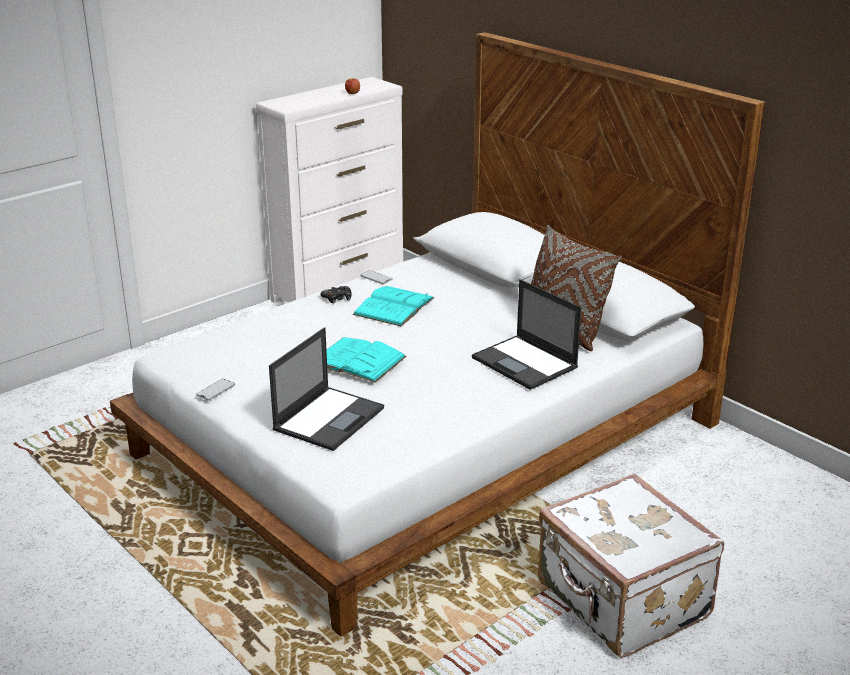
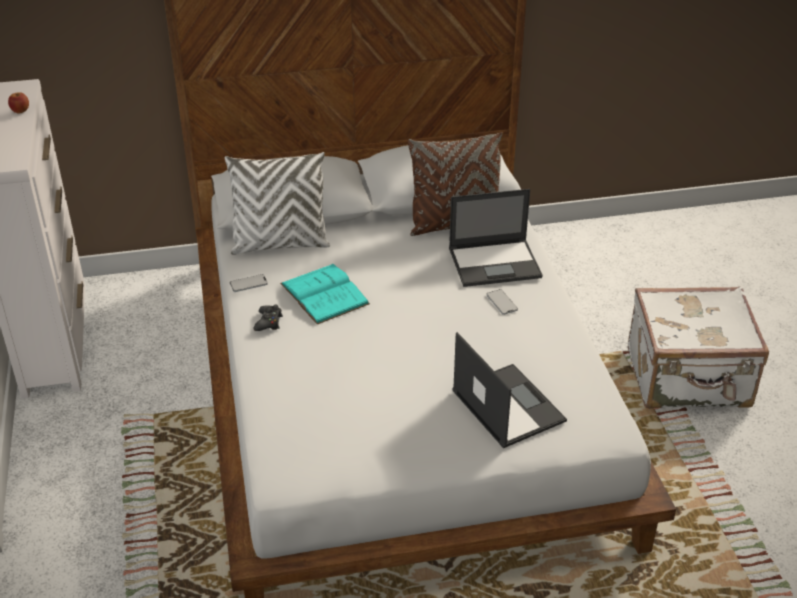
camera: 60 degrees left, 10 degrees up
phone [197,379,235,401] -> phone moved to [486,289,518,315]
turquoise book [327,337,406,383] -> none
none -> white pillow [225,152,330,255]

